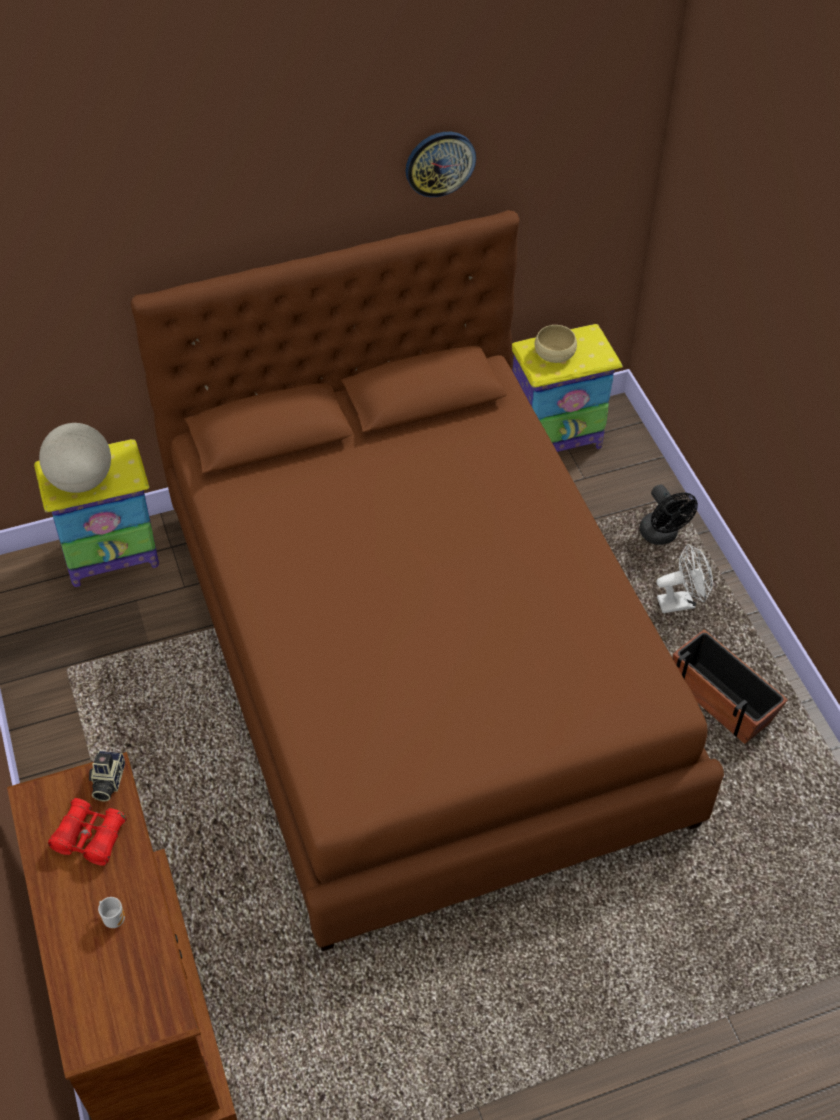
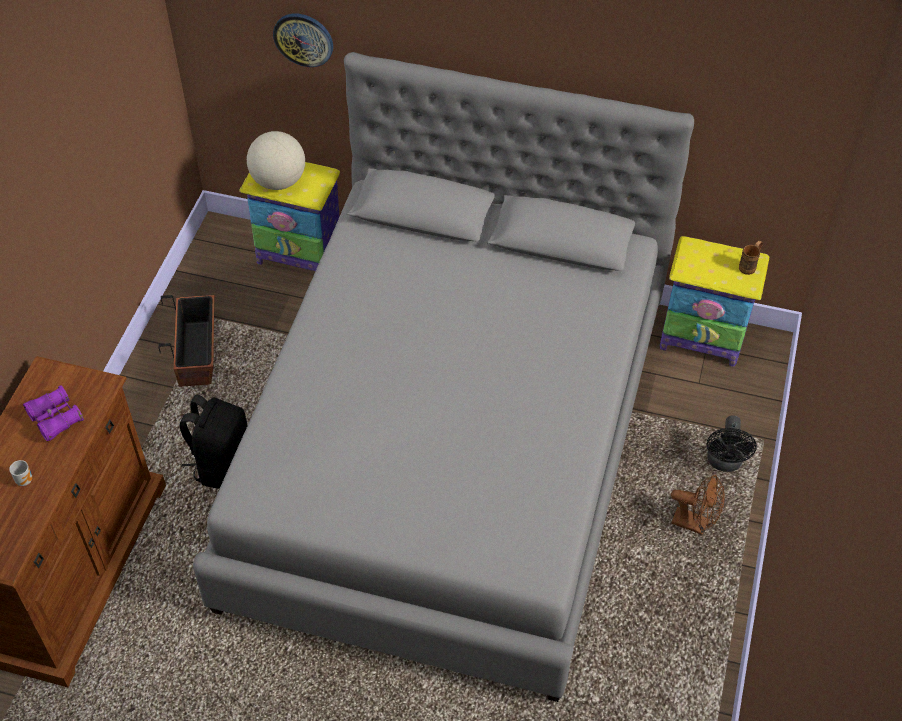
camera: 35 degrees right, 0 degrees up
red binoculars [48,798,127,866] -> purple binoculars [23,385,84,442]
camera [89,751,125,801] -> none
brown bed [131,210,724,951] -> grey bed [193,52,694,702]
wall clock [406,132,476,197] -> wall clock moved to [273,14,333,67]
beige bowl [535,325,577,363] -> none
white fan [656,544,713,613] -> brown fan [671,475,725,535]
planter [673,630,788,744] -> planter moved to [158,295,214,387]
none -> black backpack [180,395,248,489]
none -> brown mug [739,241,763,275]

